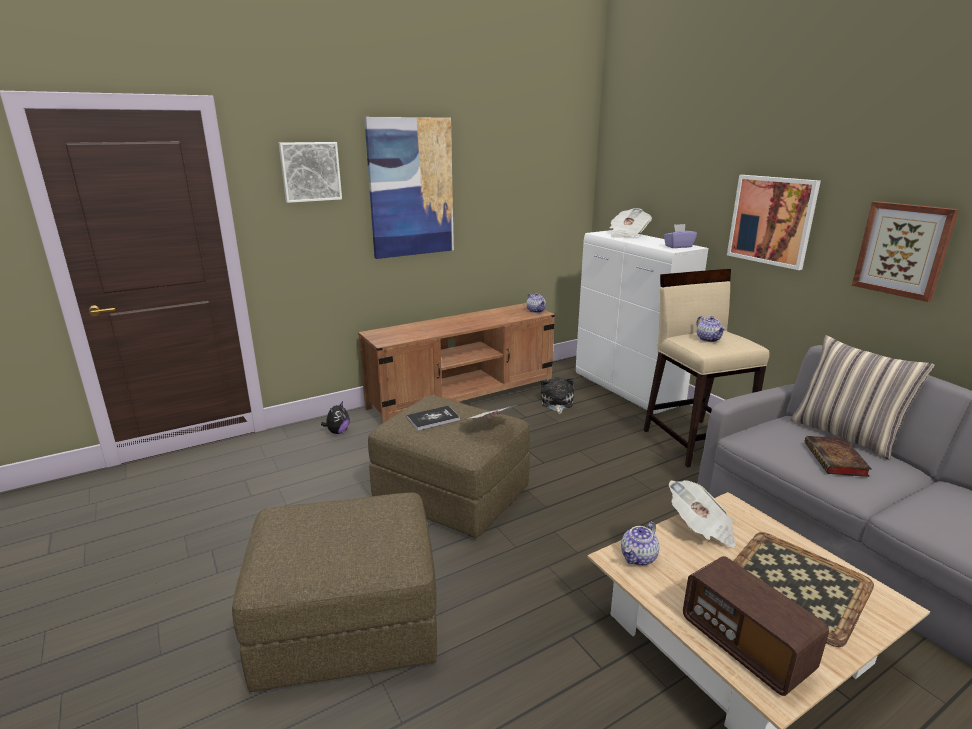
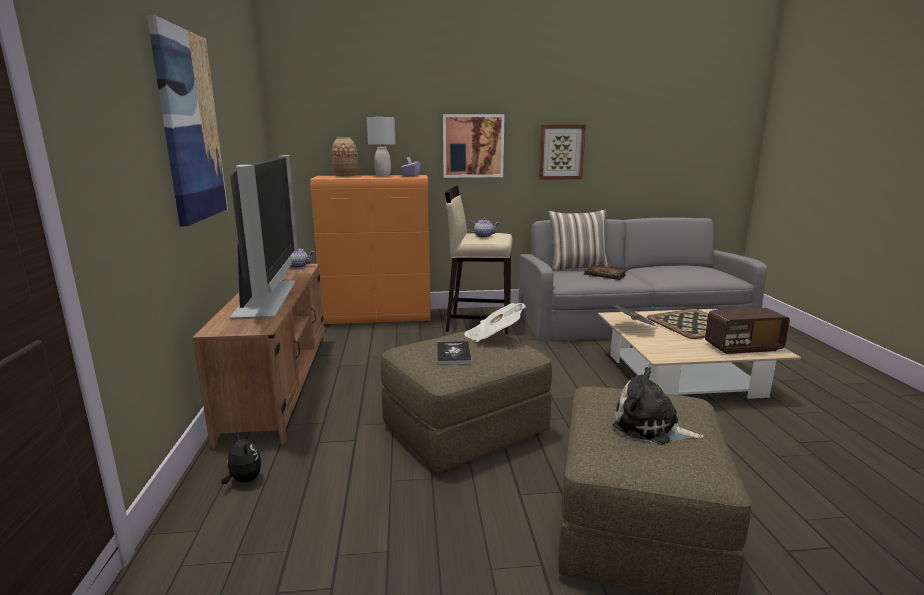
camera: 65 degrees left, 5 degrees down
picture [279,142,342,203] -> none
plush toy [541,377,574,414] -> plush toy moved to [613,367,704,444]
white cabinet [576,230,709,415] -> orange cabinet [310,175,431,326]
newspaper [610,208,652,238] -> vase [332,138,358,177]
teapot [621,522,659,566] -> none
none -> television [230,155,298,320]
none -> grey table lamp [367,117,395,177]

